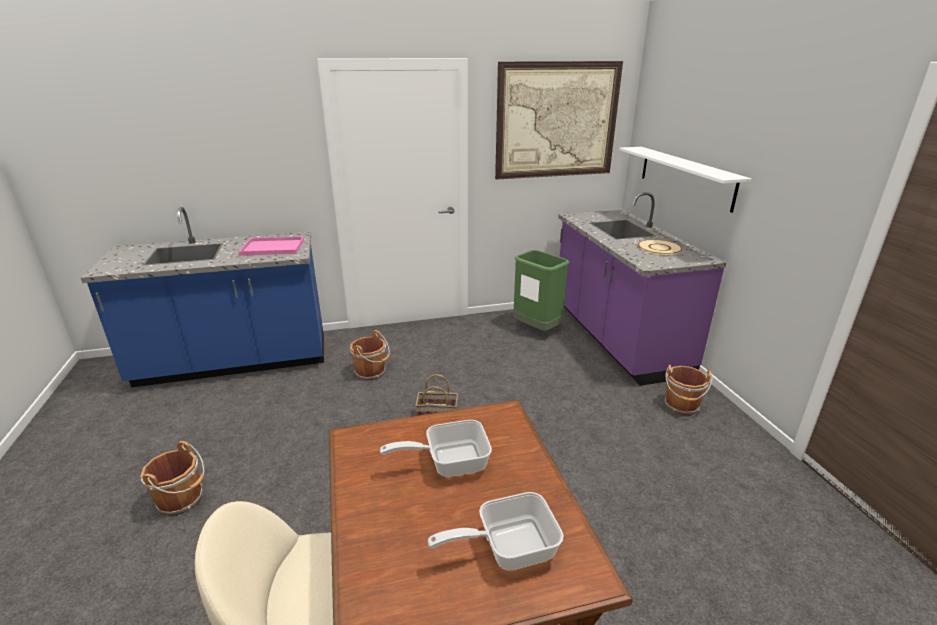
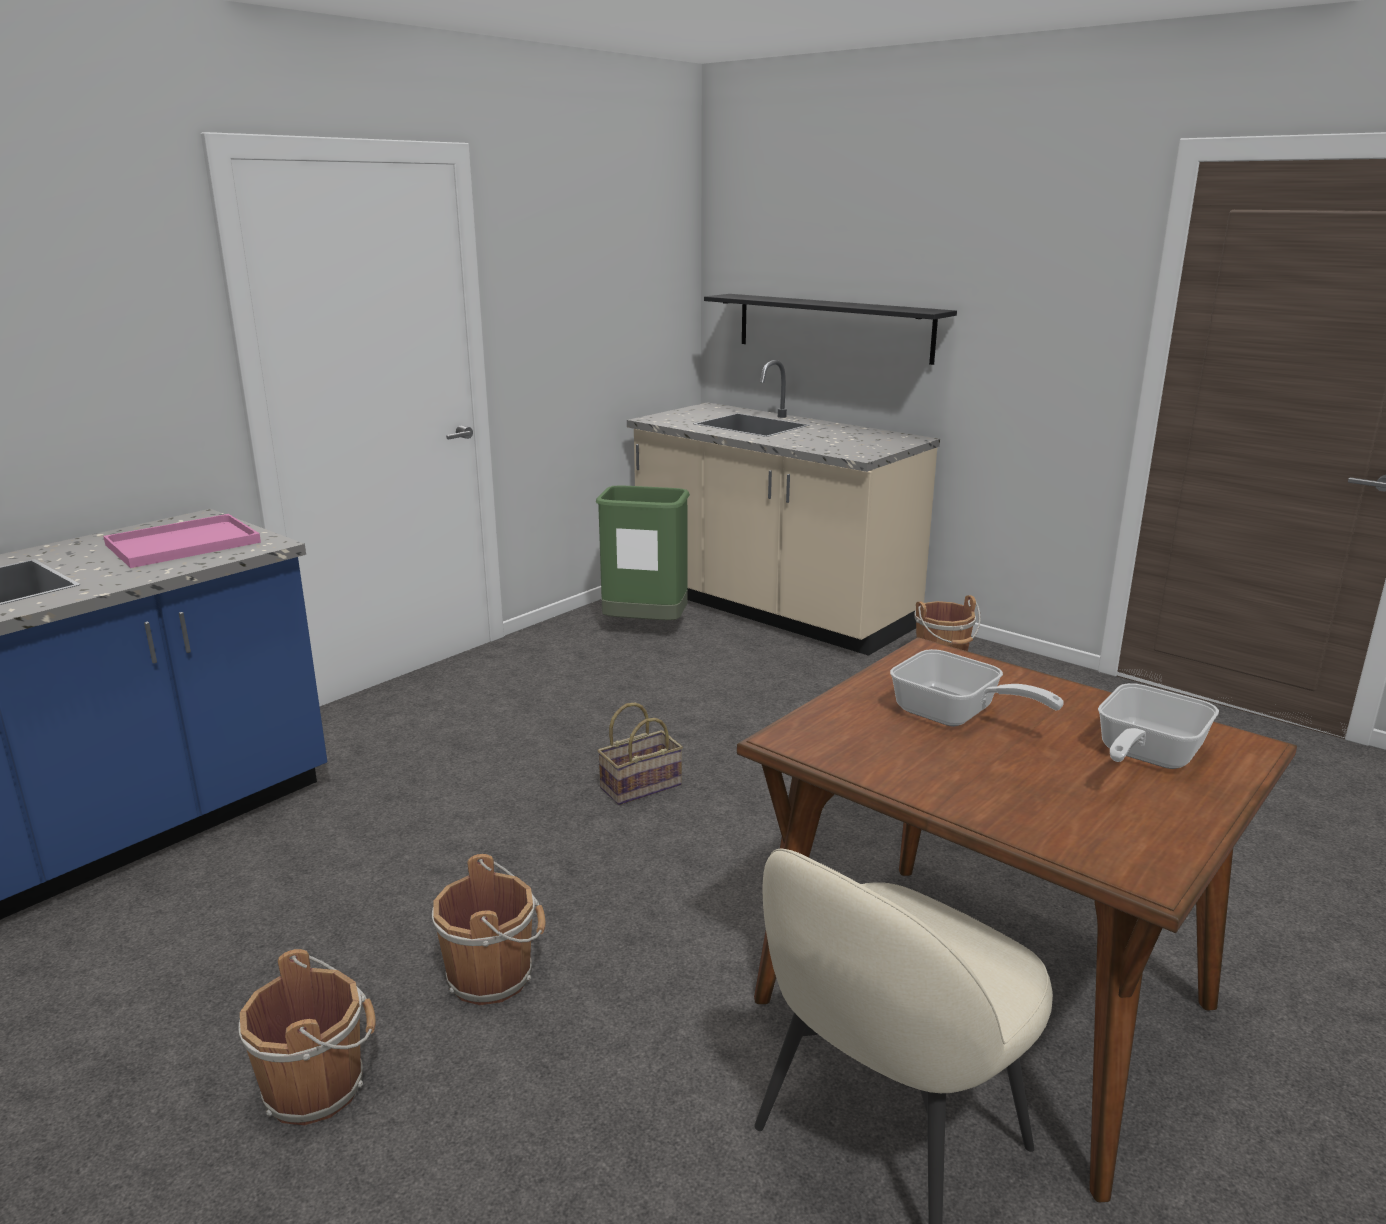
camera: 35 degrees left, 5 degrees down
brown bucket [350,330,390,381] -> brown bucket moved to [432,854,546,1005]
frying pan [380,420,492,477] -> frying pan turned 90 degrees counterclockwise [890,649,1064,727]
picture [495,61,623,180] -> none
purple counter [558,192,726,386] -> beige counter [627,360,940,656]
white shelf [619,147,751,213] -> black shelf [704,294,957,365]
beige plate [638,239,682,255] -> none

